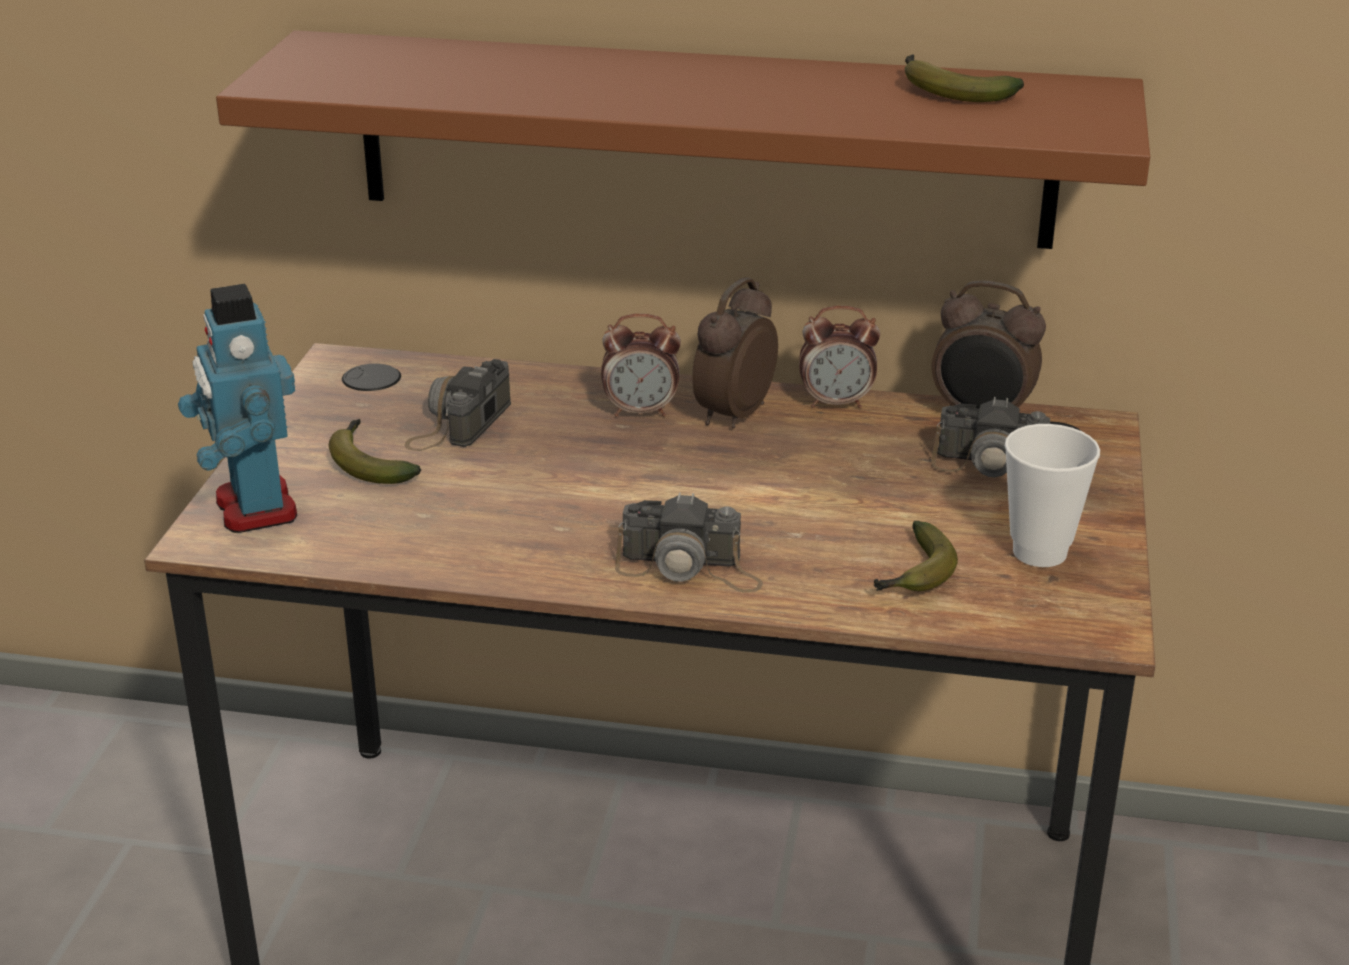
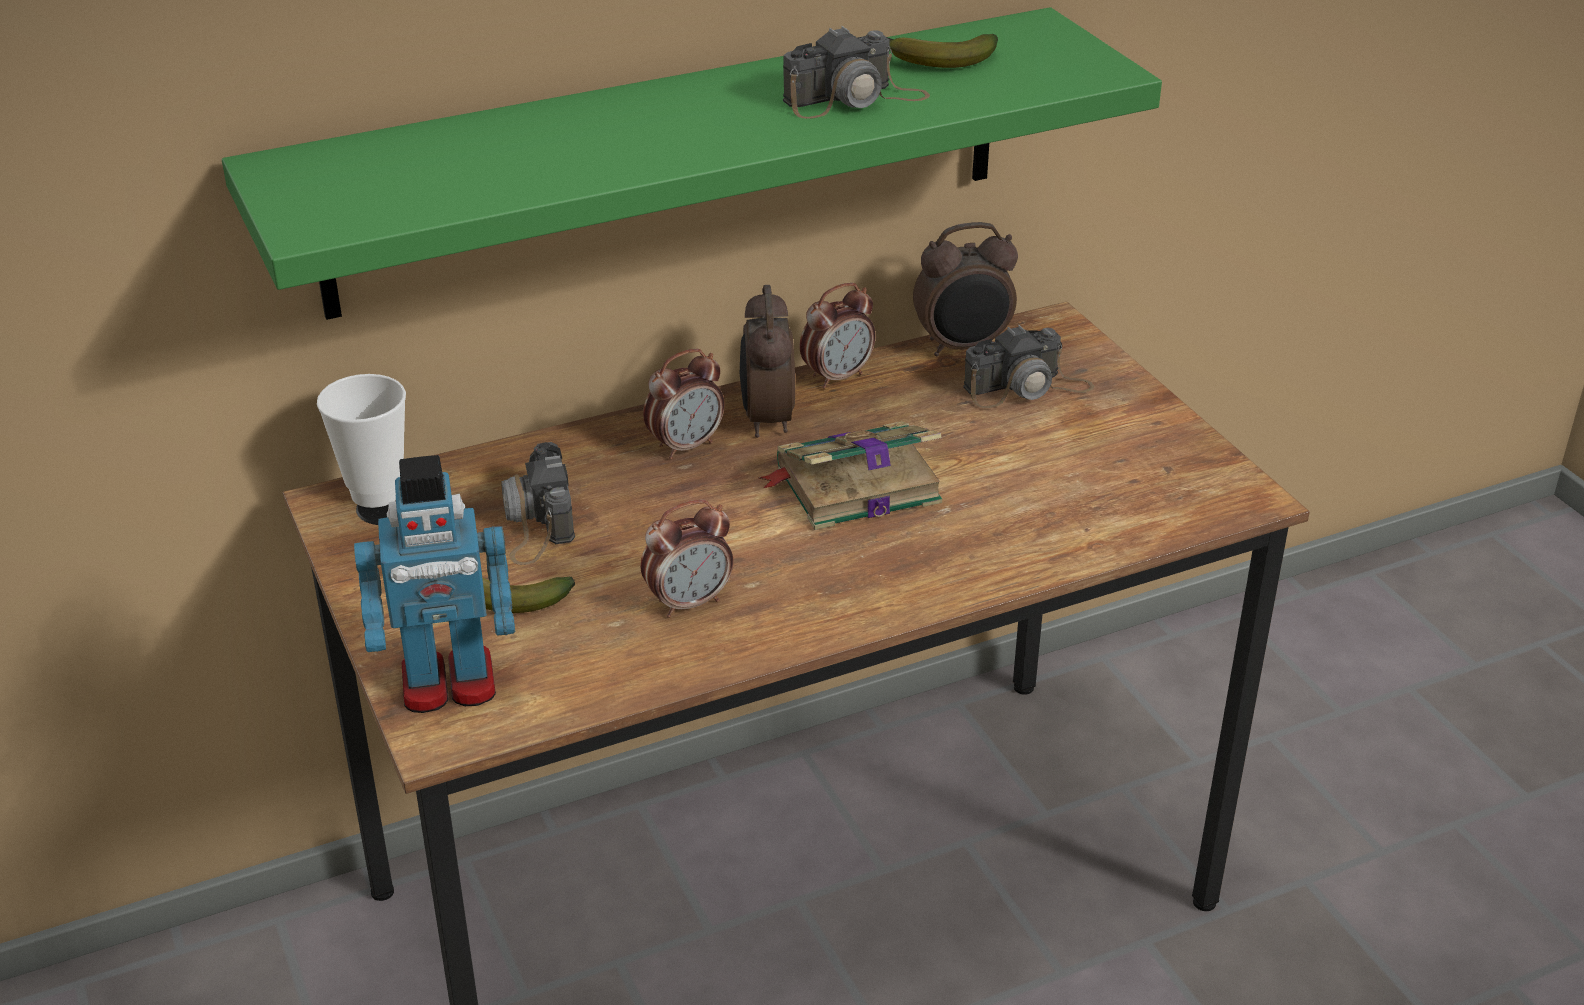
camera: 35 degrees left, 5 degrees up
toy robot [178,284,297,533] -> toy robot turned 45 degrees counterclockwise [354,455,515,713]
brown shelf [216,30,1150,249] -> green shelf [222,7,1162,320]
camera [615,492,763,593] -> camera moved to [783,26,930,119]
banana [874,521,958,591] -> none
cup [1005,424,1100,567] -> cup moved to [317,374,406,508]
none -> alarm clock [640,500,733,618]
none -> book [758,421,942,530]

